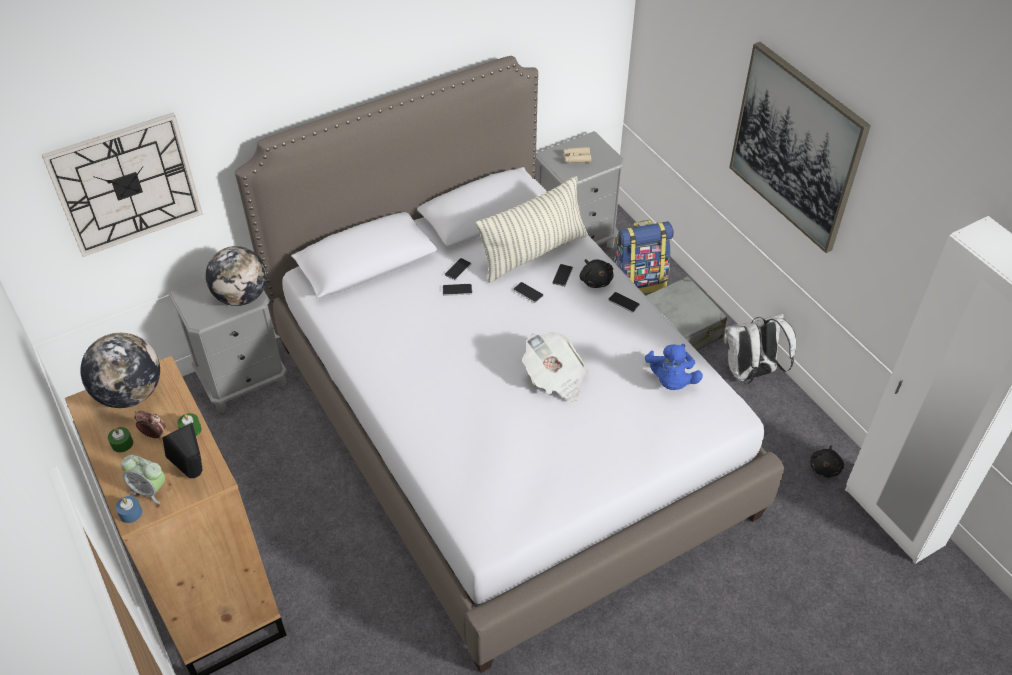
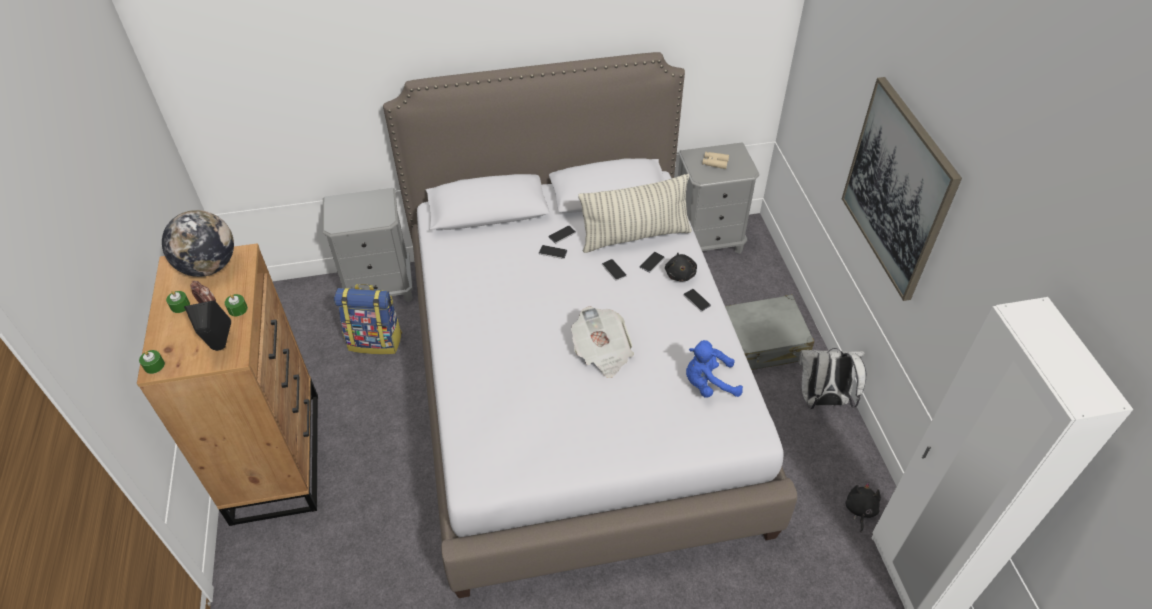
camera: 20 degrees right, 0 degrees up
wall clock [42,112,203,257] -> none
blue candle [116,496,142,523] -> green candle [139,350,165,374]
alarm clock [121,455,165,504] -> none
globe [206,246,267,306] -> none
backpack [614,220,674,294] -> backpack moved to [334,284,402,354]
blue plush toy [645,344,703,390] -> blue plush toy turned 60 degrees clockwise [686,340,743,398]
black plush toy [810,445,844,478] -> black plush toy turned 150 degrees clockwise [846,483,881,532]

